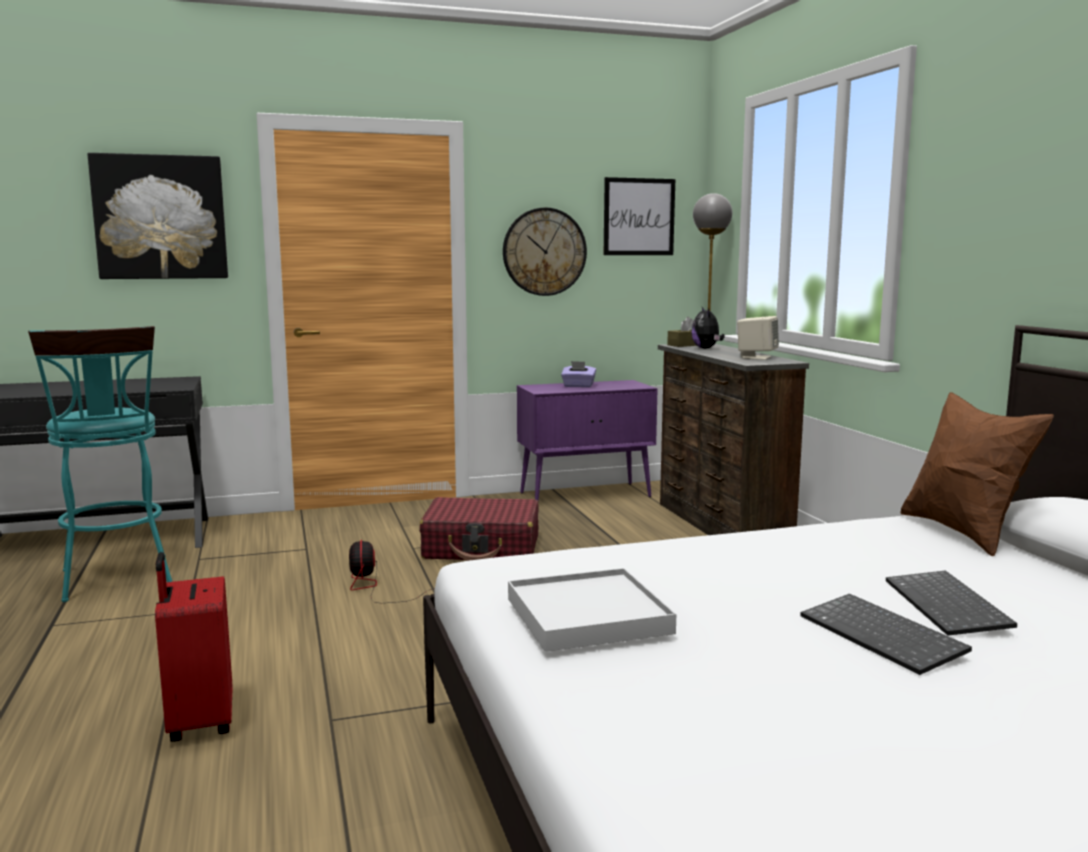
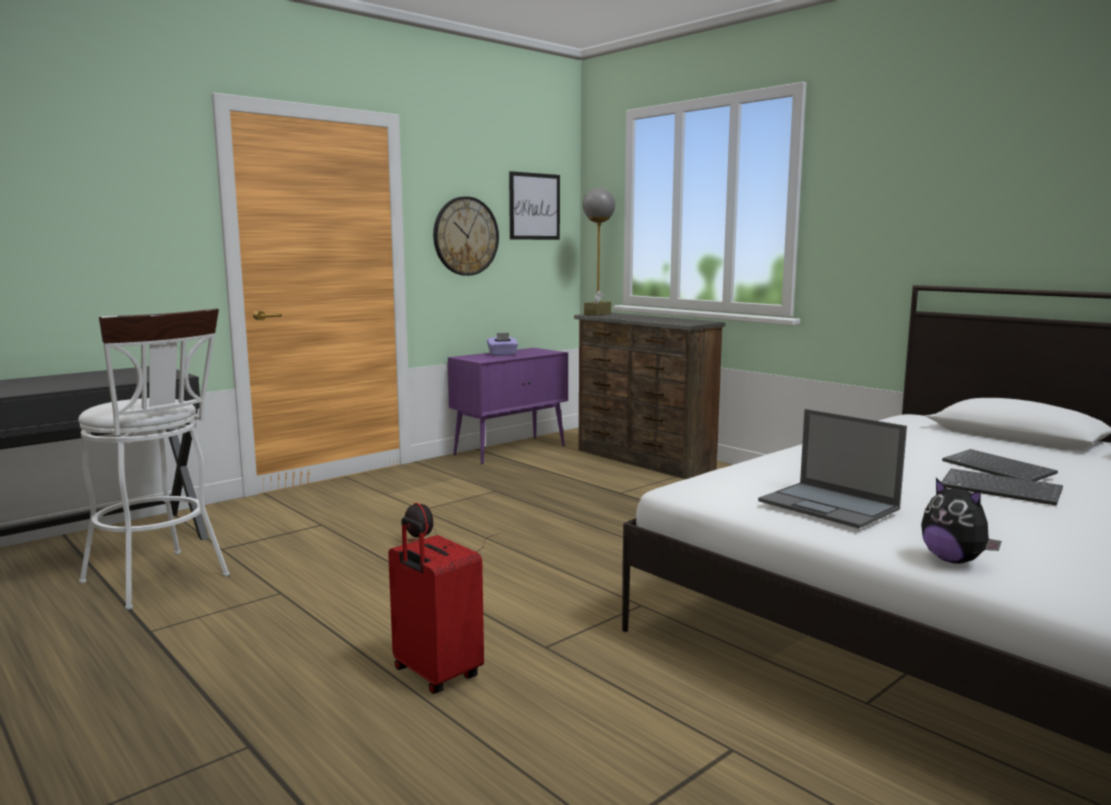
camera: 25 degrees left, 0 degrees up
turquoise stool [28,326,172,602] -> white stool [78,308,230,610]
picture [88,153,228,279] -> none
red suitcase [419,497,539,561] -> none
white tray [508,568,676,652] -> laptop [758,409,907,528]
plush toy [691,307,725,349] -> plush toy moved to [921,478,1002,564]
beige speaker [737,316,779,360] -> none
brown pillow [900,392,1054,556] -> none

